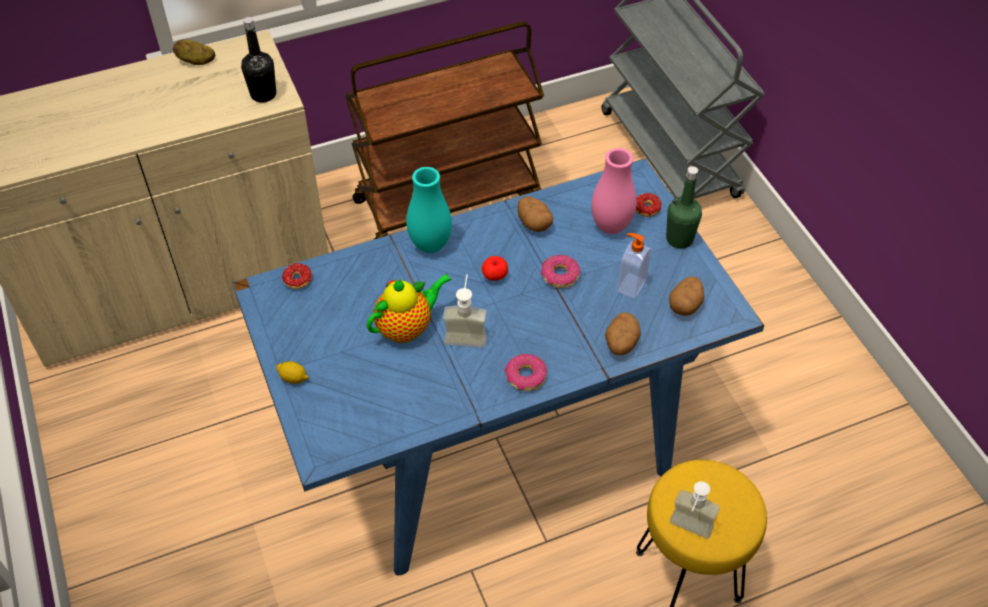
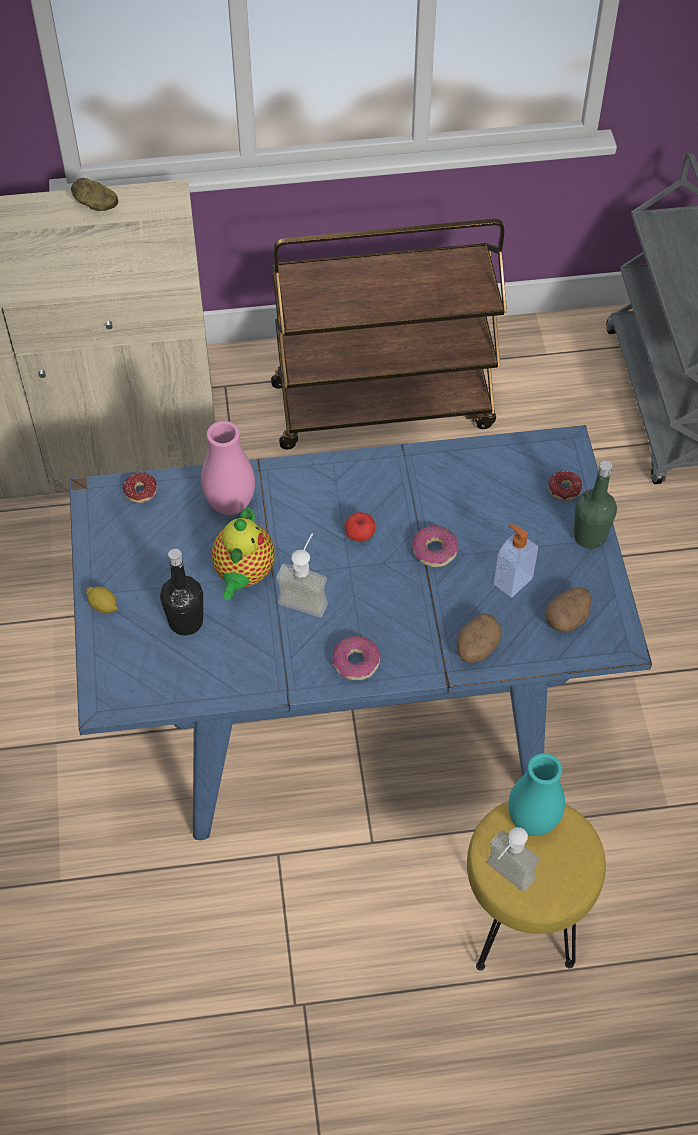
camera: 15 degrees right, 5 degrees up
black bottle [241,17,276,103] -> black bottle moved to [160,549,203,636]
teapot [367,274,452,343] -> teapot turned 120 degrees clockwise [211,507,275,600]
turquoise vase [406,167,452,253] -> turquoise vase moved to [508,753,565,836]
potato [518,197,553,232] -> none
pink vase [591,148,637,234] -> pink vase moved to [201,421,255,515]

